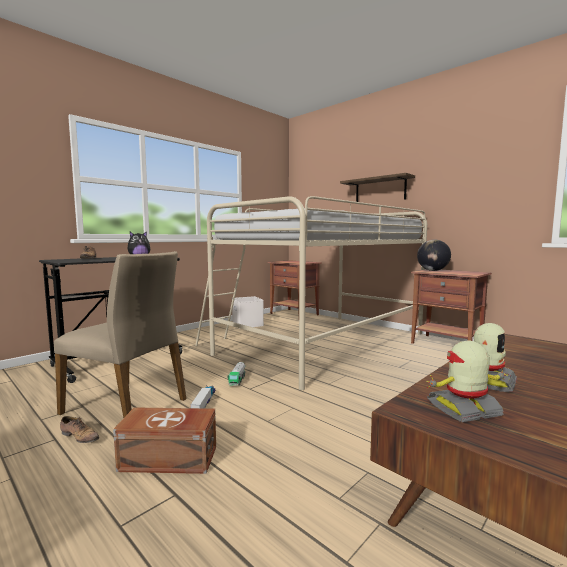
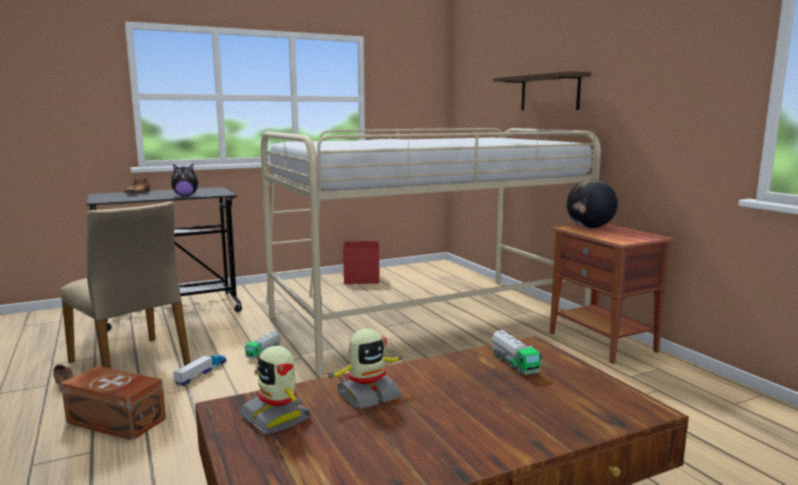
camera: 20 degrees right, 5 degrees up
white storage box [232,296,264,329] -> red storage box [343,241,380,284]
nightstand [268,260,322,315] -> none
toy robot [427,341,509,422] -> toy robot turned 135 degrees counterclockwise [240,346,311,434]
none -> toy truck [492,330,541,375]

